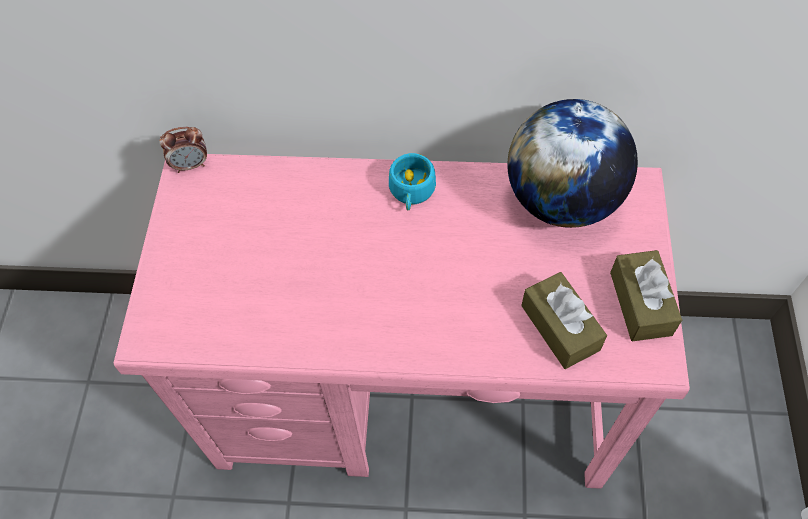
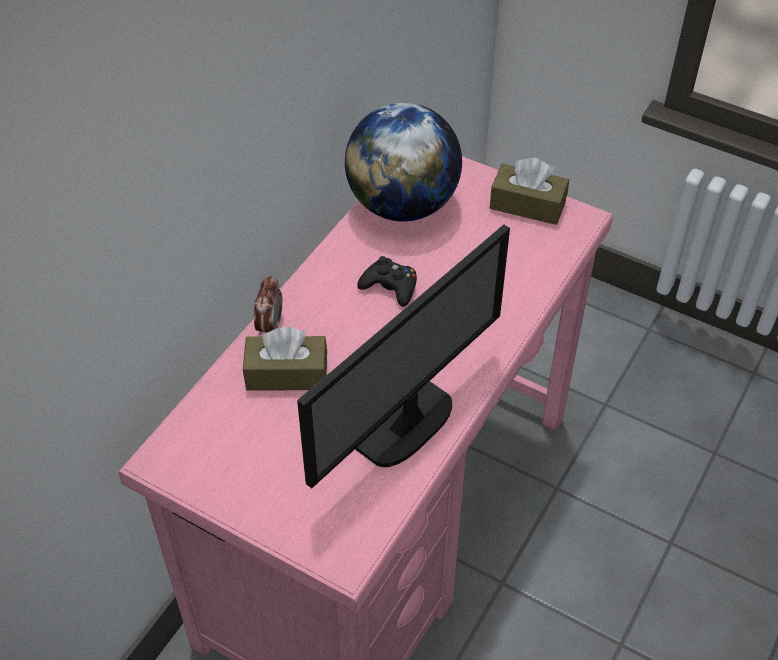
camera: 65 degrees left, 10 degrees down
alarm clock [159,127,207,173] -> alarm clock moved to [254,275,282,334]
turquoise cup [389,153,436,210] -> none
brown tissue box [521,272,607,369] -> brown tissue box moved to [243,327,327,391]
none -> monitor [297,224,510,488]
none -> black game controller [357,256,417,307]

